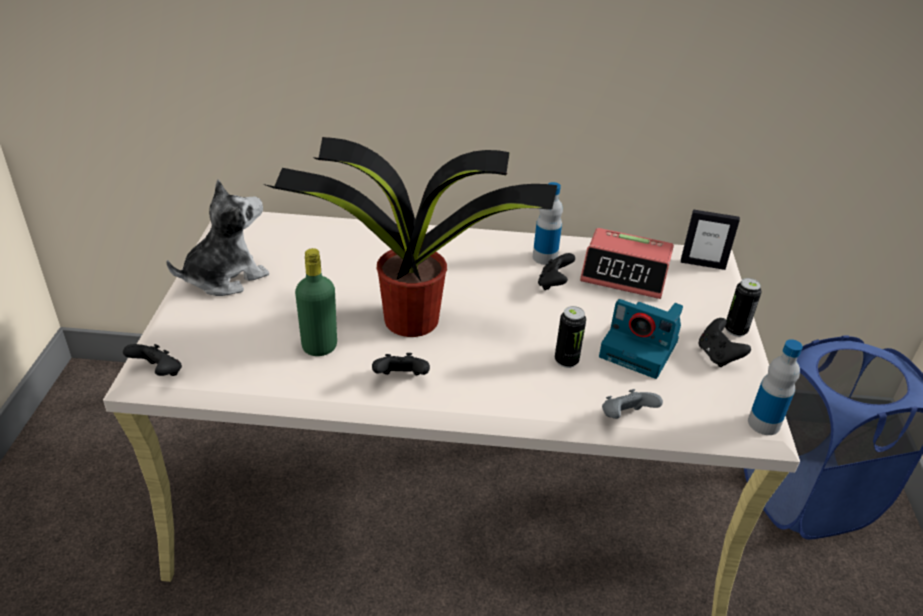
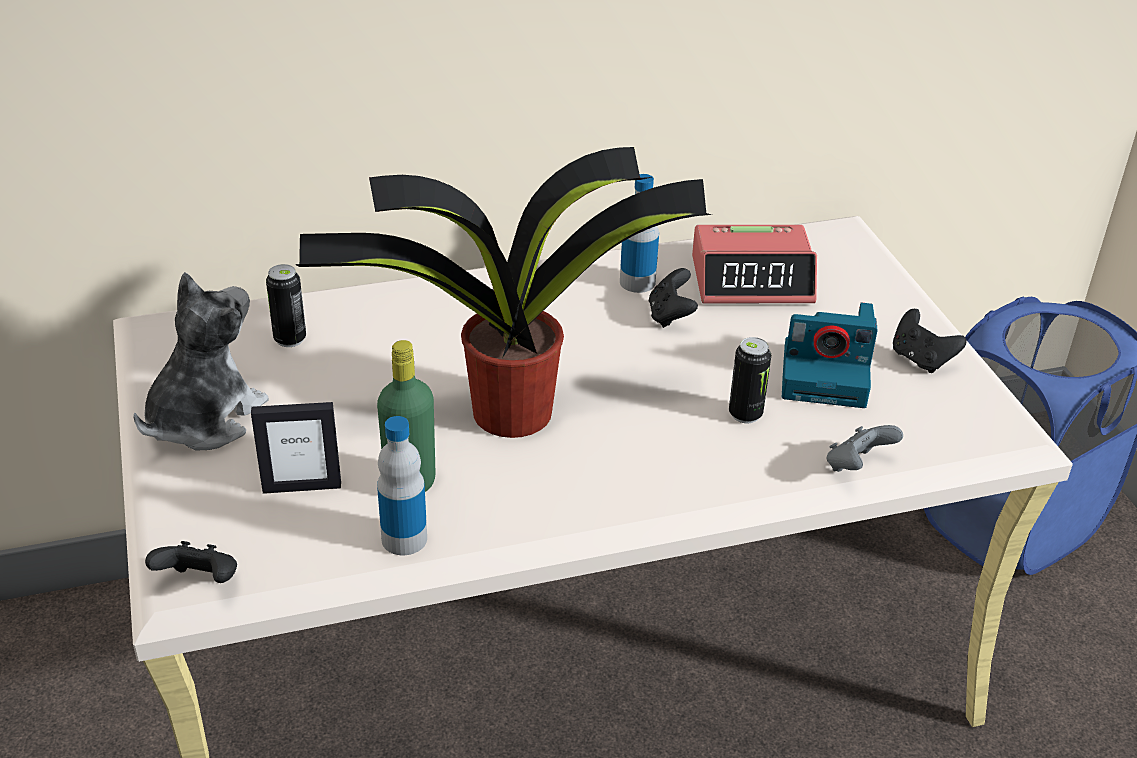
camera: 20 degrees left, 0 degrees up
black game controller [372,353,430,376] -> none
picture frame [681,209,740,270] -> picture frame moved to [251,402,341,494]
can [725,278,762,337] -> can moved to [266,264,306,347]
bottle [748,339,803,435] -> bottle moved to [377,416,427,555]

